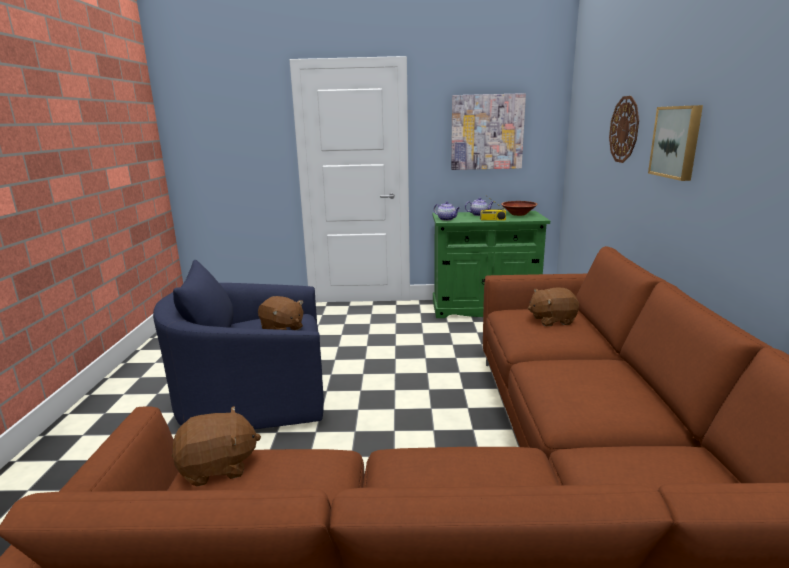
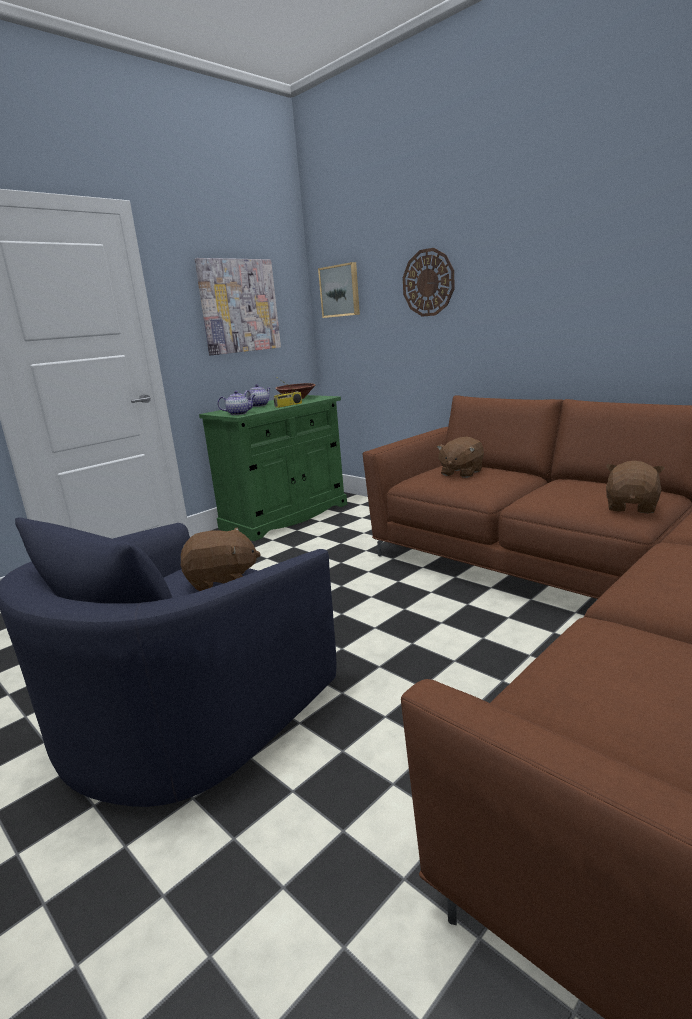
camera: 45 degrees left, 0 degrees up
brown plush toy [171,406,261,486] -> brown plush toy moved to [606,461,664,513]
picture [648,105,703,181] -> picture moved to [318,262,360,318]

